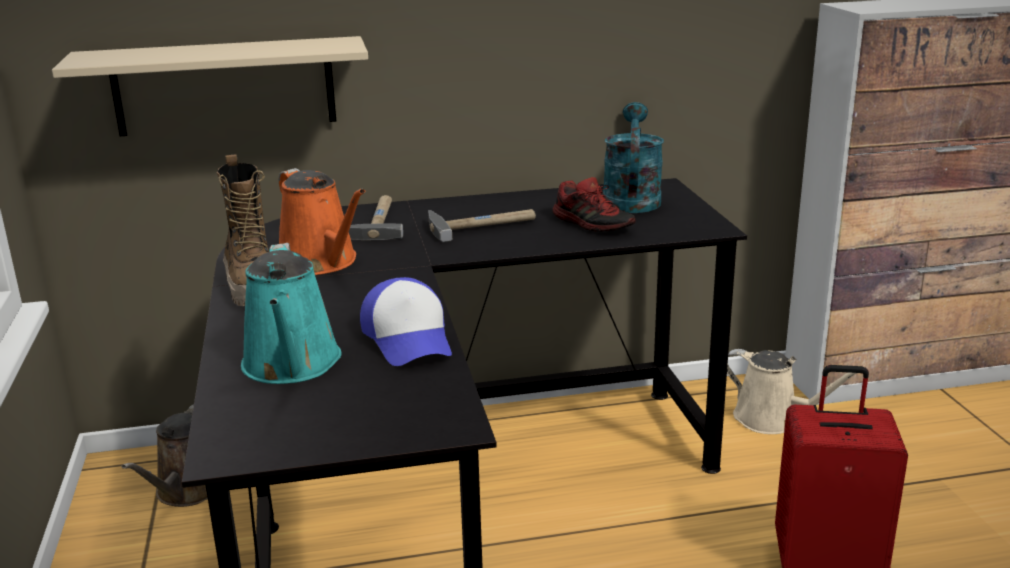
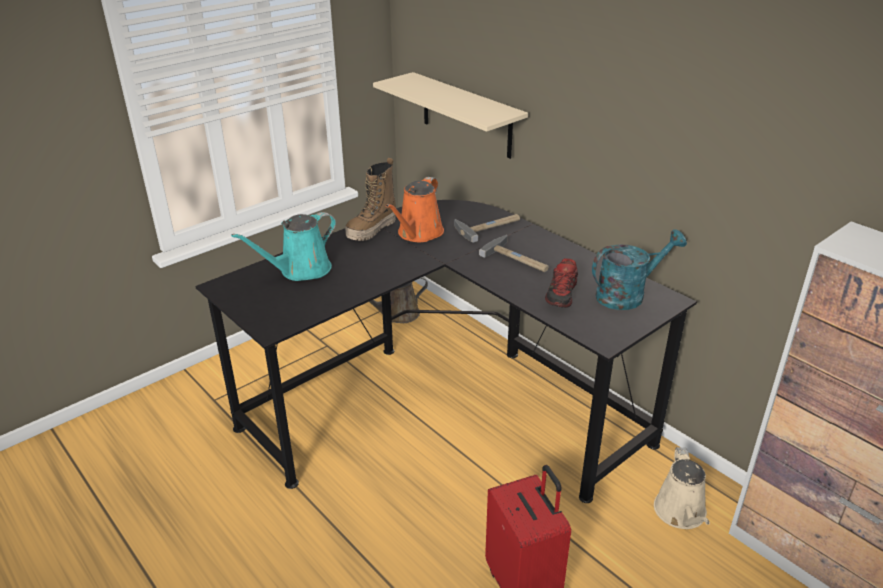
camera: 60 degrees right, 10 degrees up
cap [360,277,452,366] -> none

